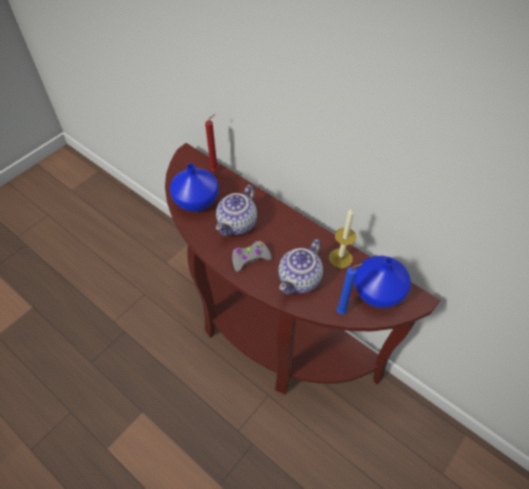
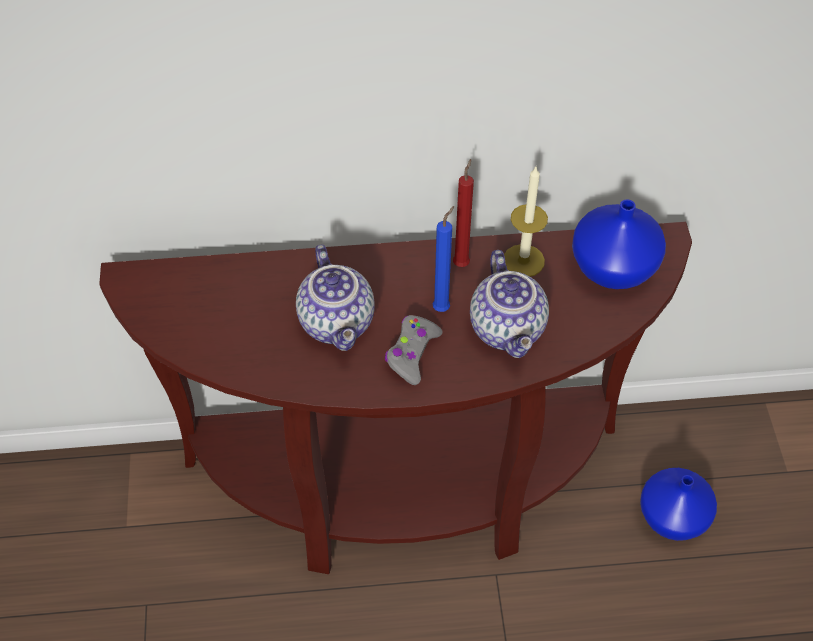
camera: 45 degrees left, 0 degrees up
blue vase [170,164,218,212] -> blue vase moved to [640,468,717,541]
red candle [205,114,218,171] -> red candle moved to [453,159,474,267]
blue candle [337,264,363,314] -> blue candle moved to [433,206,454,312]

